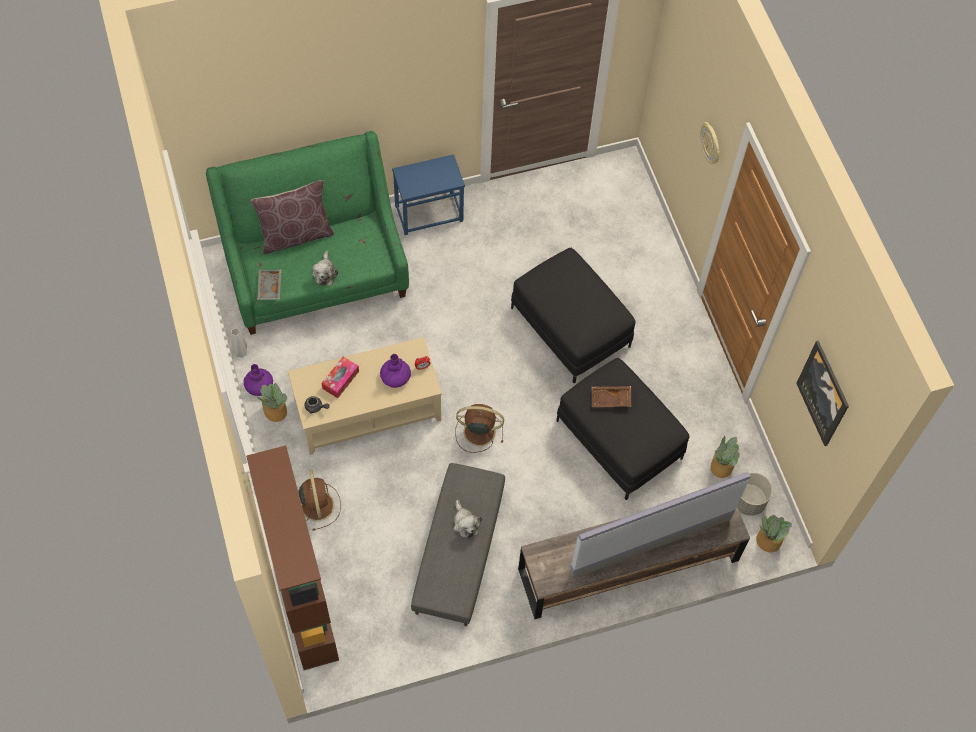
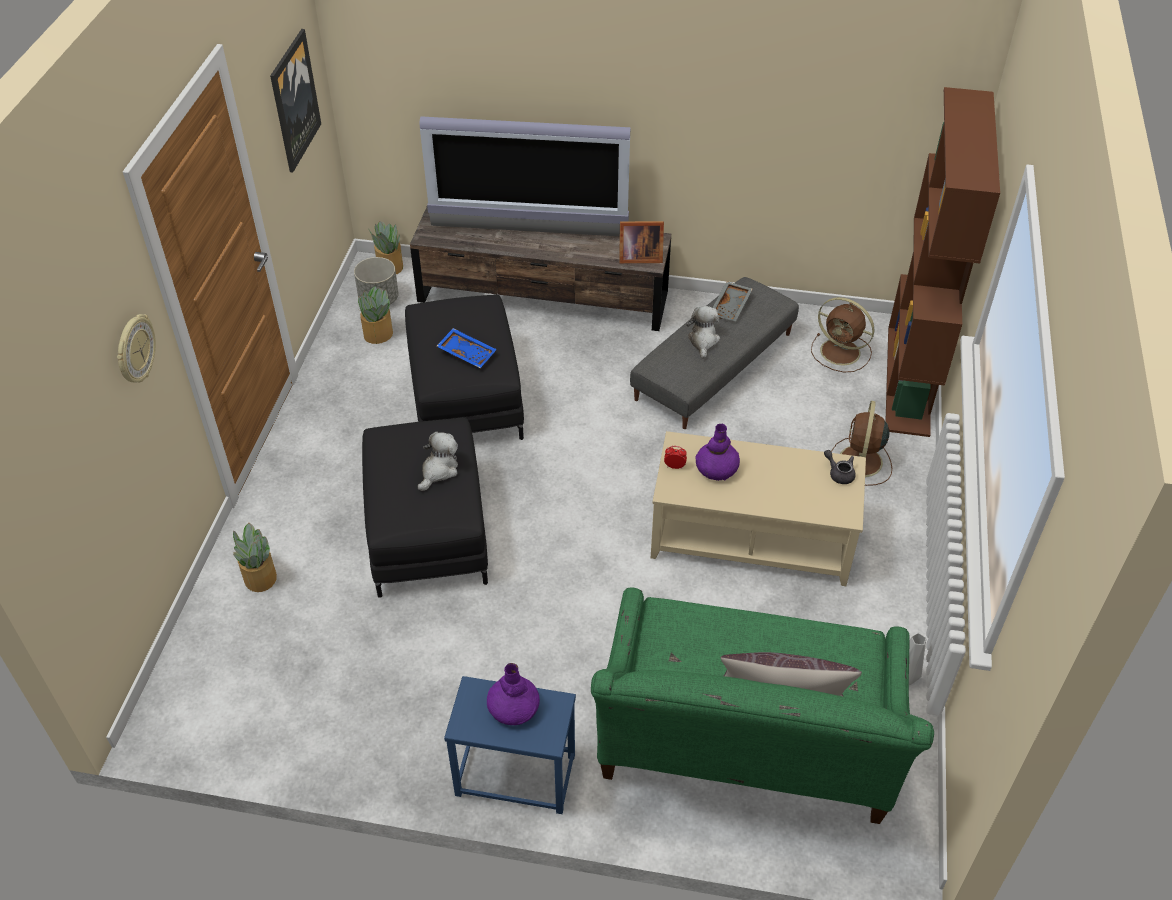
camera: 150 degrees left, 15 degrees down
purple vase [244,364,273,396] -> purple vase moved to [487,663,540,725]
grey tray [257,270,281,300] -> grey tray moved to [712,281,752,321]
potted plant [257,383,287,422] -> potted plant moved to [233,523,277,592]
plush toy [312,251,338,286] -> plush toy moved to [418,432,458,491]
tissue box [322,357,359,398] -> none
brown fan [455,404,504,453] -> brown fan moved to [811,297,874,372]
brown tray [592,386,631,407] -> blue tray [437,328,497,368]
none -> picture frame [619,221,664,263]

